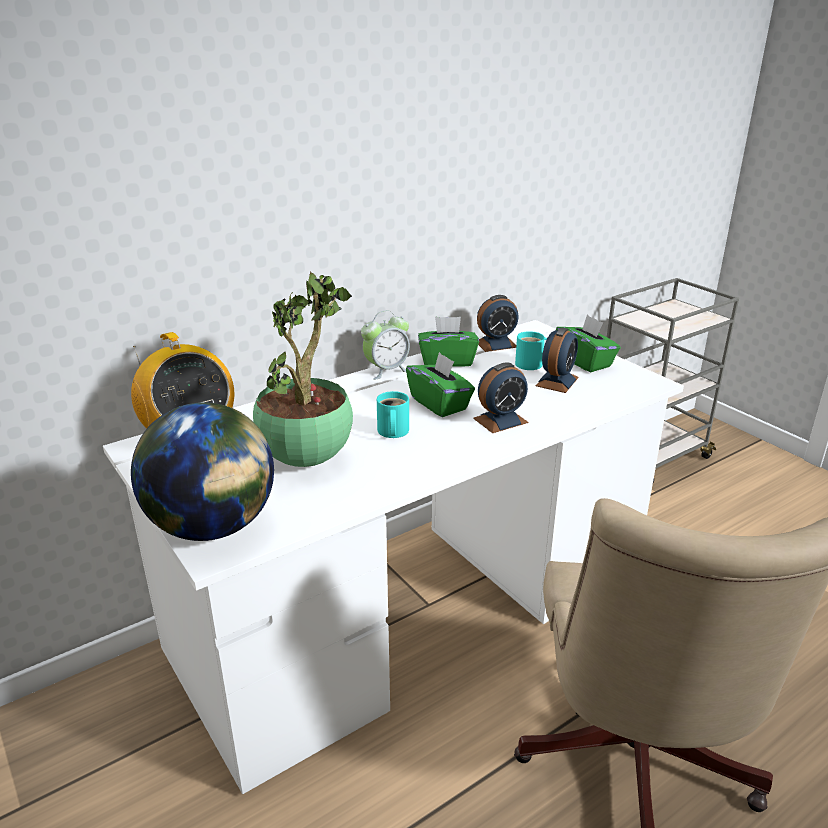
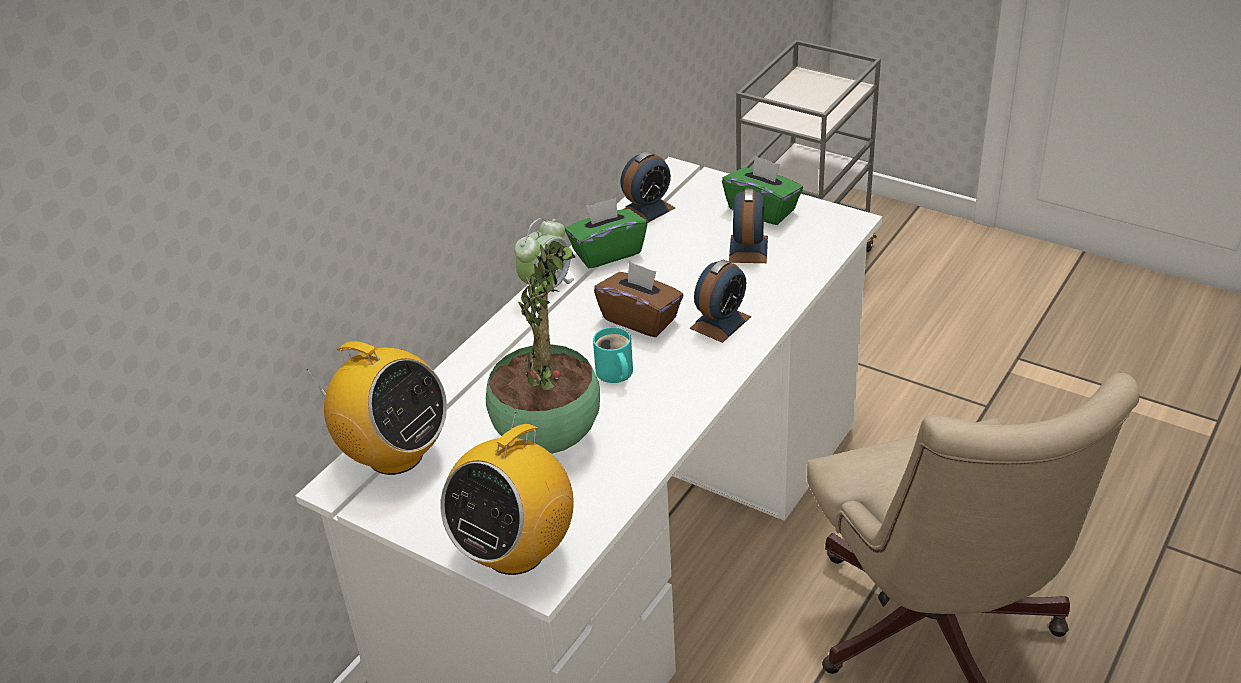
camera: 20 degrees left, 10 degrees up
globe [131,402,274,541] -> radio [441,412,574,575]
green tissue box [406,352,475,417] -> brown tissue box [594,261,683,337]
turquoise mug [515,331,547,370] -> none

